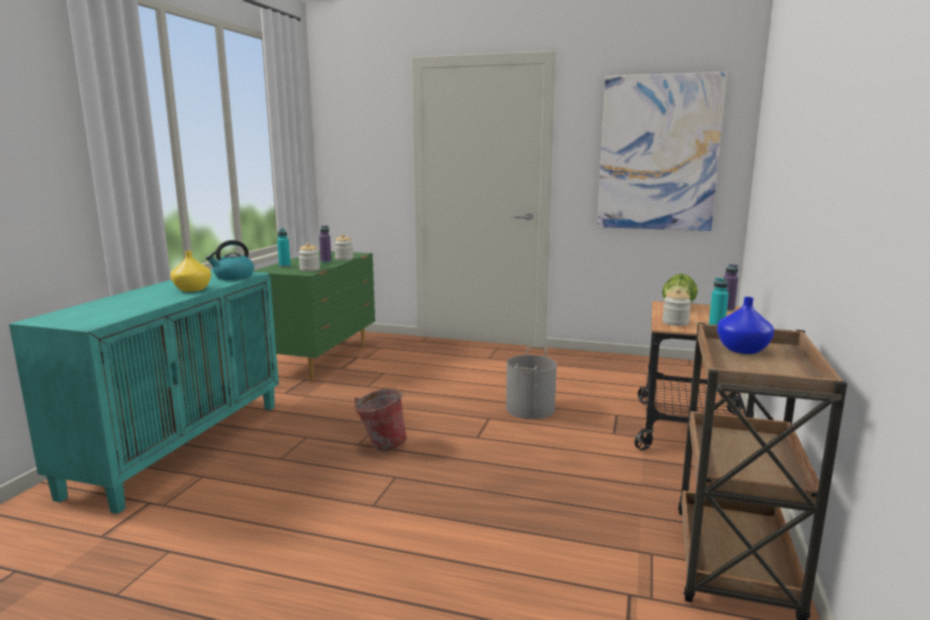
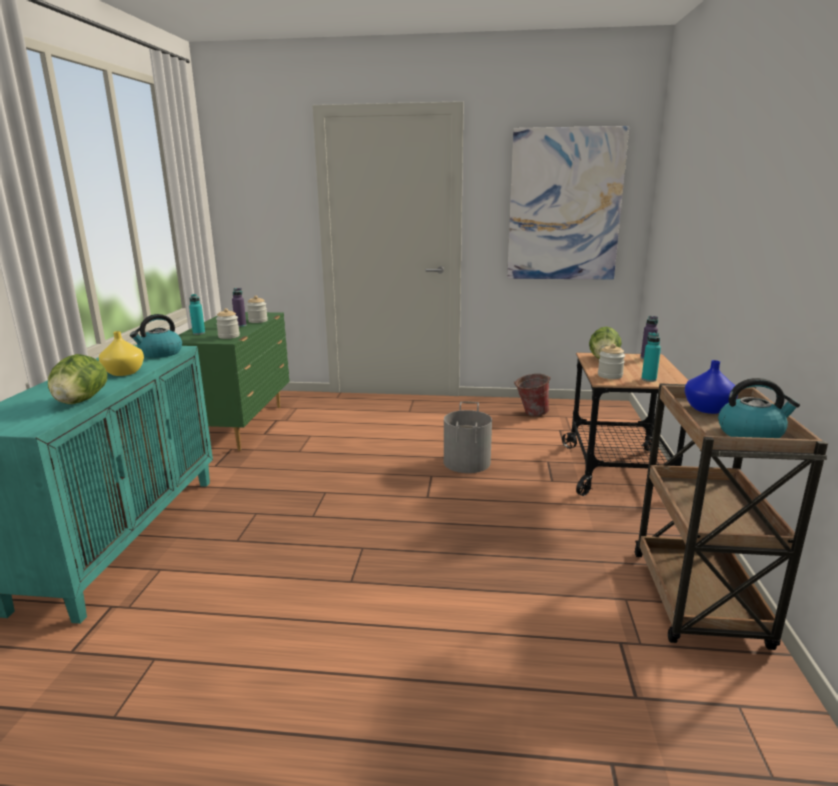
camera: 10 degrees left, 5 degrees up
bucket [354,388,407,451] -> bucket moved to [514,374,551,417]
none -> lettuce [48,354,107,404]
none -> kettle [718,378,800,438]

